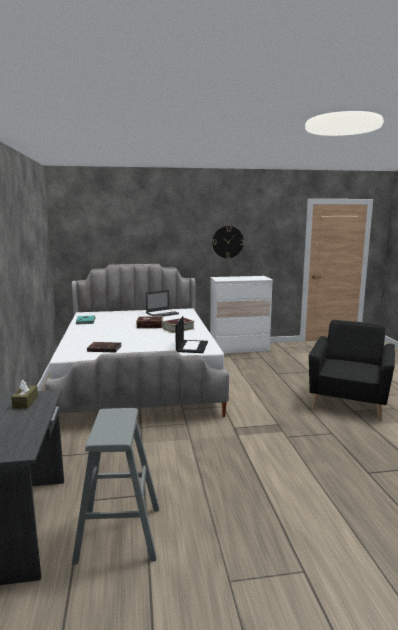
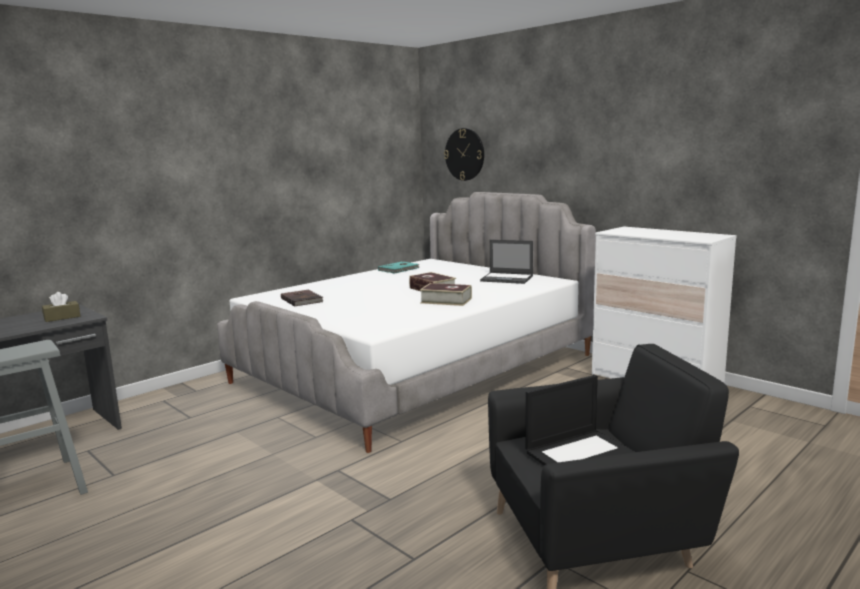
camera: 55 degrees right, 0 degrees up
laptop [175,316,208,353] -> laptop moved to [525,375,635,466]
wall clock [212,226,244,258] -> wall clock moved to [444,128,484,181]

